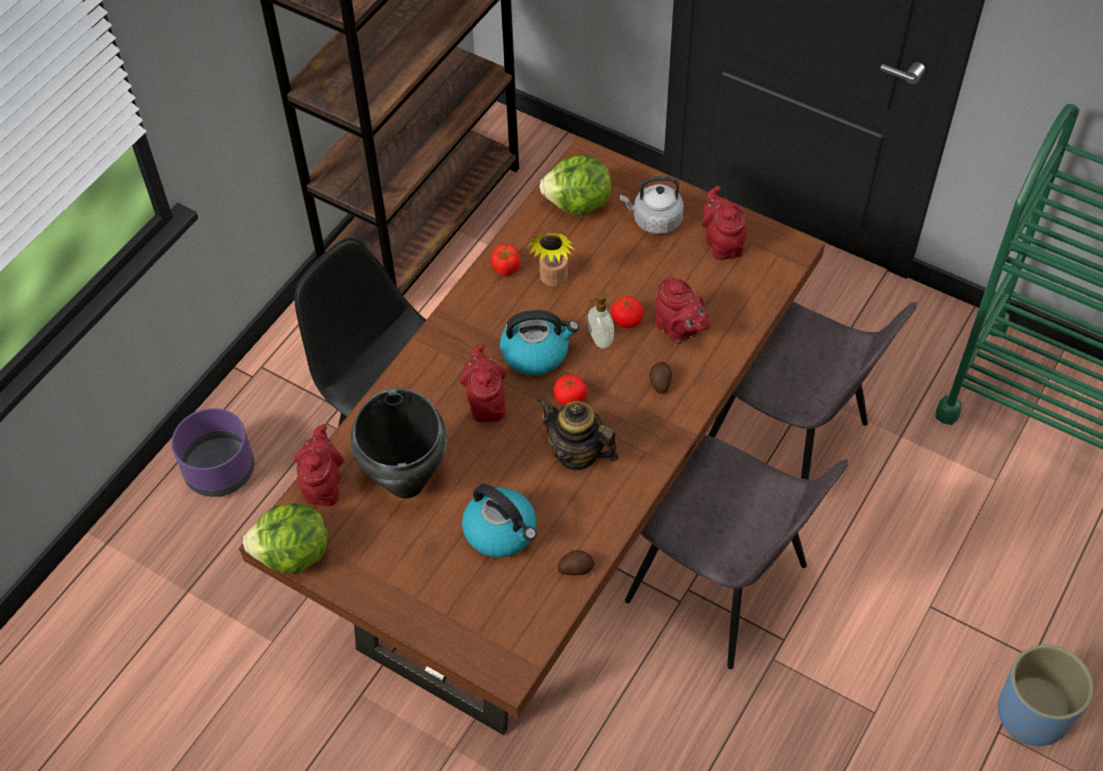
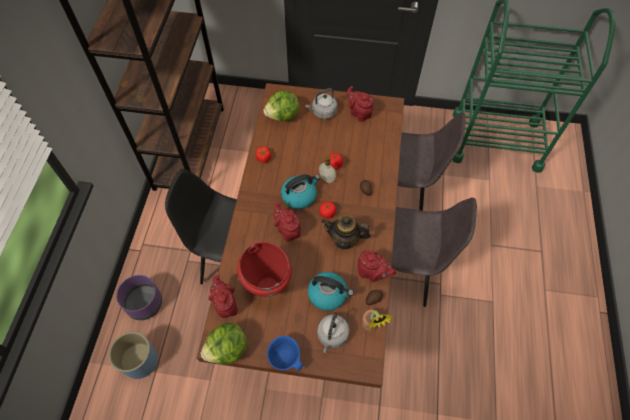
camera: 25 degrees left, 5 degrees up
black cooking pot [350,388,447,498] -> red cooking pot [238,242,292,297]
potted plant [527,233,574,287] -> potted plant moved to [362,310,395,331]
red teapot [655,277,710,342] -> red teapot moved to [358,250,397,282]
blue planter [998,644,1093,746] -> blue planter moved to [109,332,158,379]
none -> blue bowl [267,336,303,371]
none -> grey kettle [317,312,349,352]

